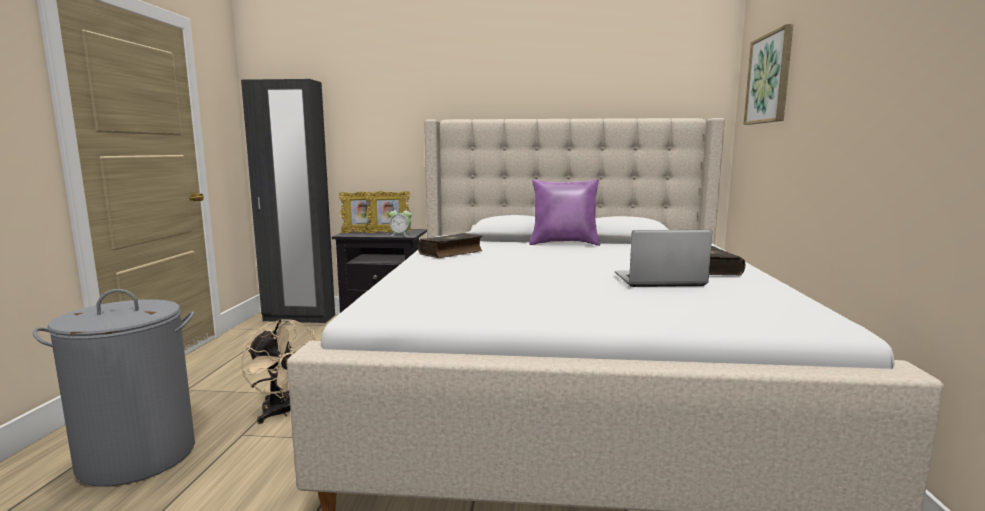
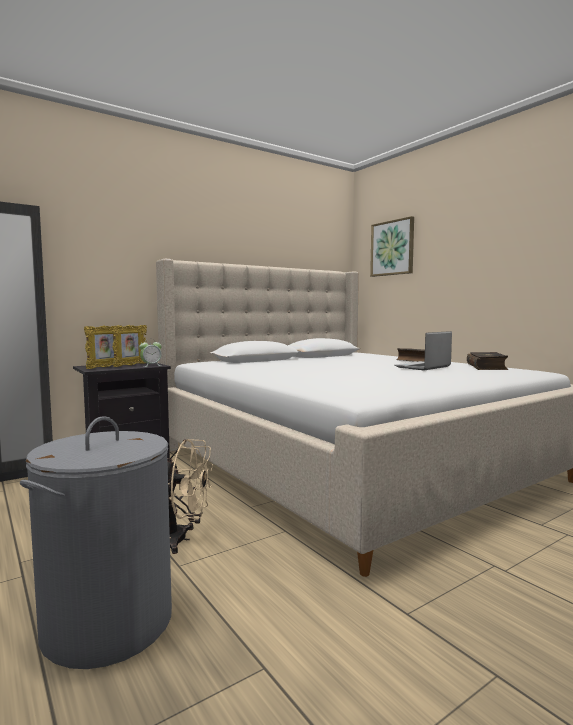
camera: 40 degrees left, 5 degrees down
book [418,233,483,258] -> book moved to [467,352,509,370]
purple pillow [529,179,600,246] -> none

